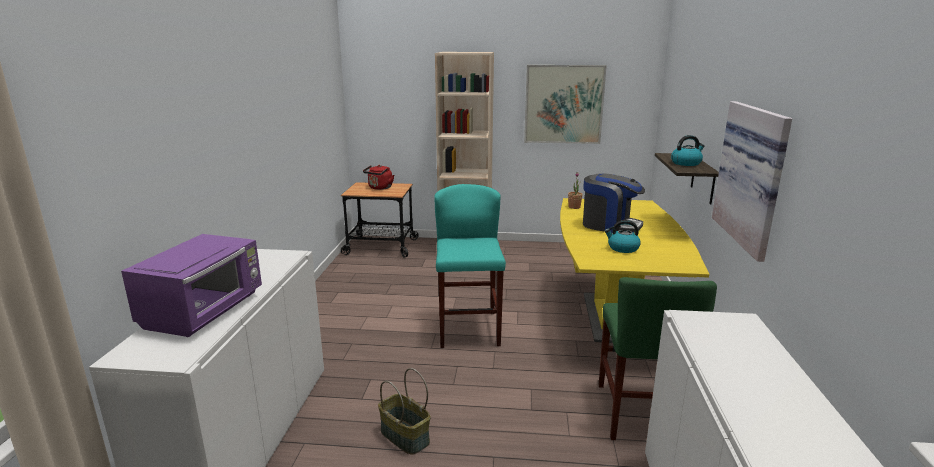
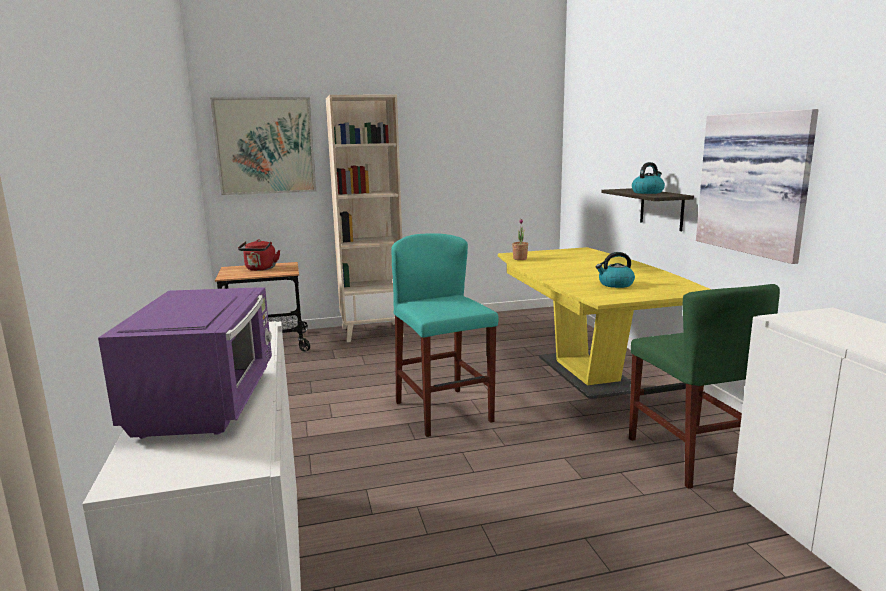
camera: 20 degrees left, 5 degrees down
basket [378,368,430,455] -> none
picture [524,65,607,144] -> picture moved to [210,97,316,195]
coffee machine [583,173,645,234] -> none

